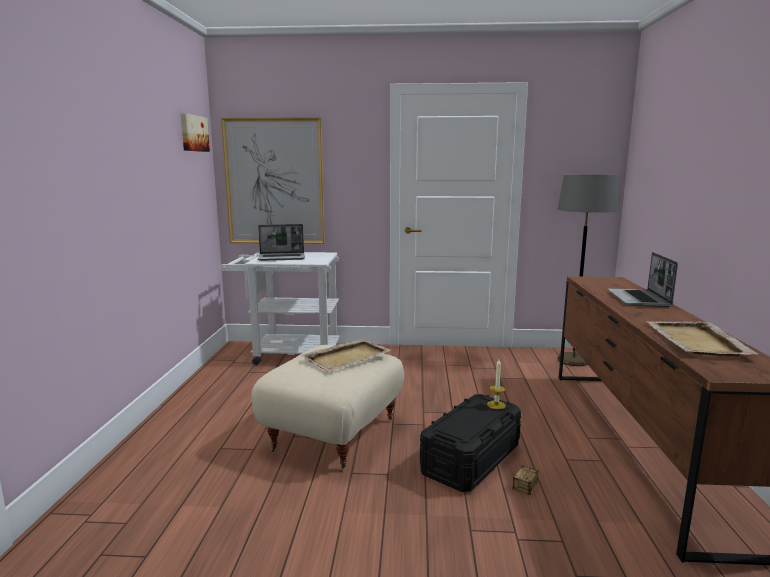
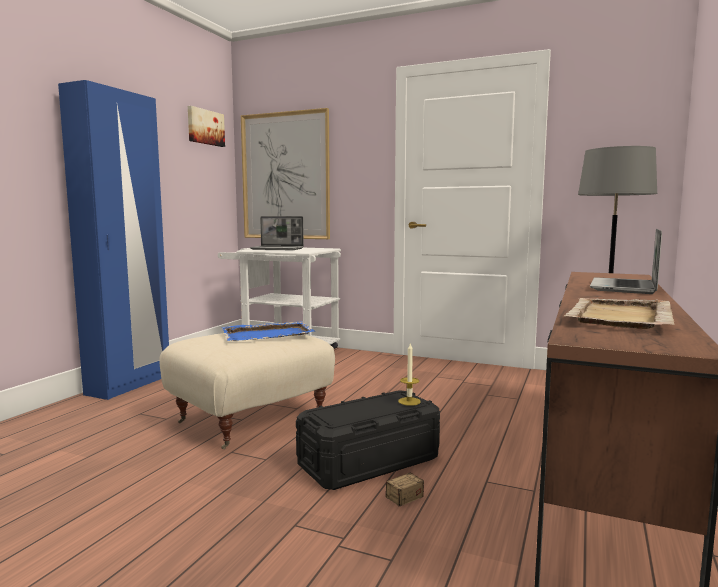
camera: 20 degrees right, 5 degrees down
beige tray [301,338,392,372] -> blue tray [222,321,316,341]
none -> blue wardrobe [58,80,169,400]

